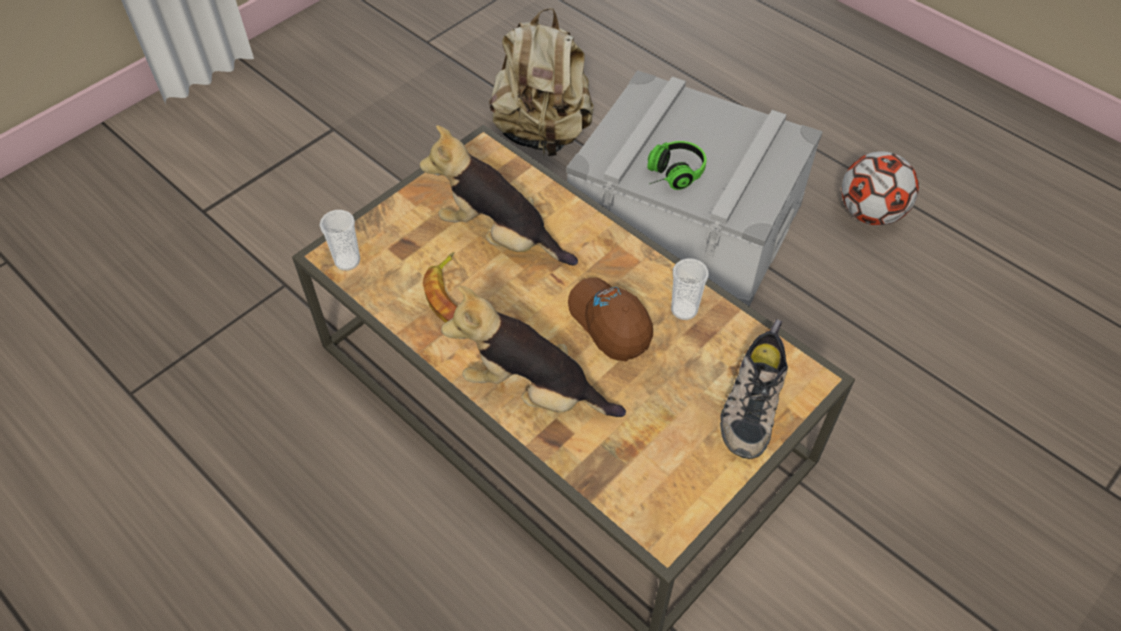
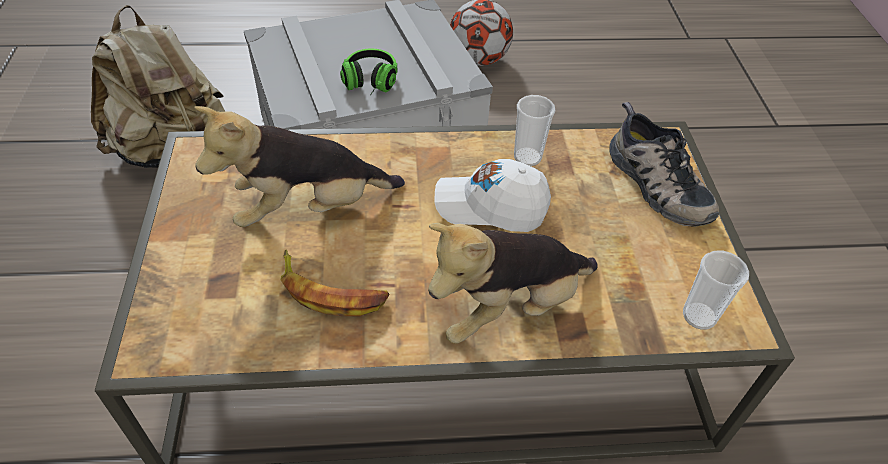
camera: 50 degrees left, 5 degrees down
cup [319,210,360,271] -> cup moved to [683,251,749,330]
brown cap [568,277,653,361] -> white cap [434,159,551,232]

